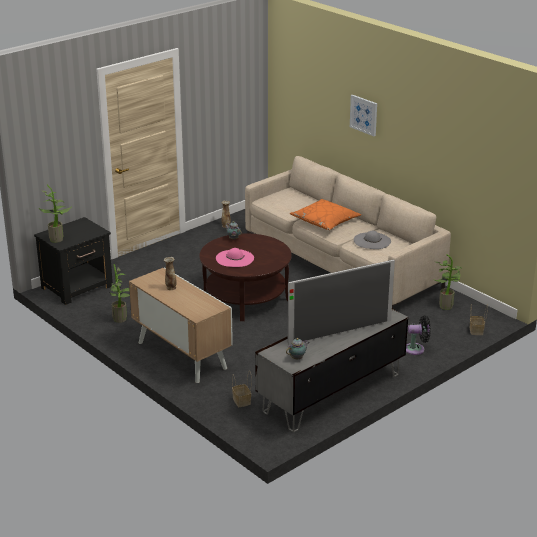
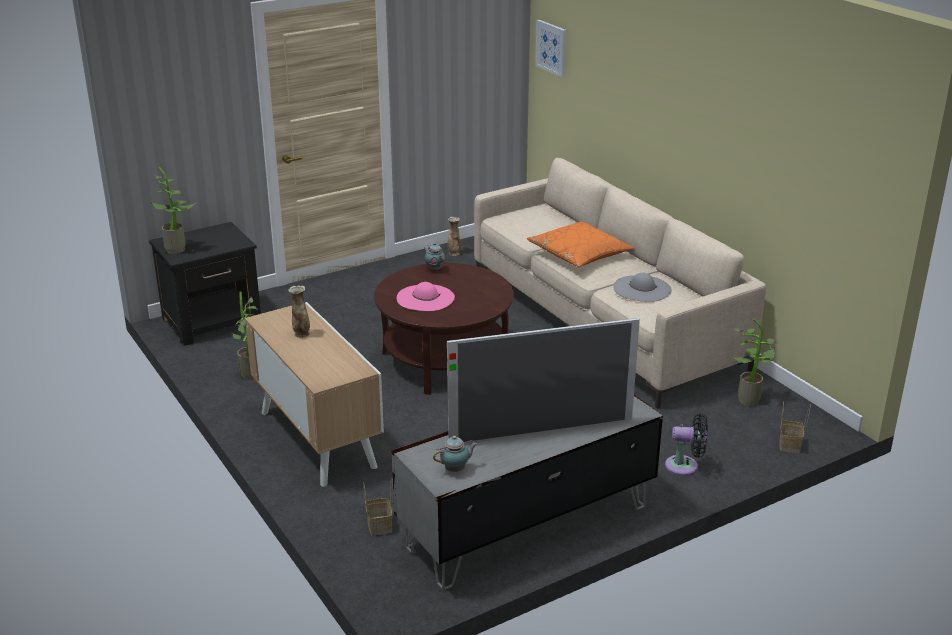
camera: 10 degrees right, 0 degrees up
picture [350,95,377,136] -> picture moved to [535,20,566,77]

